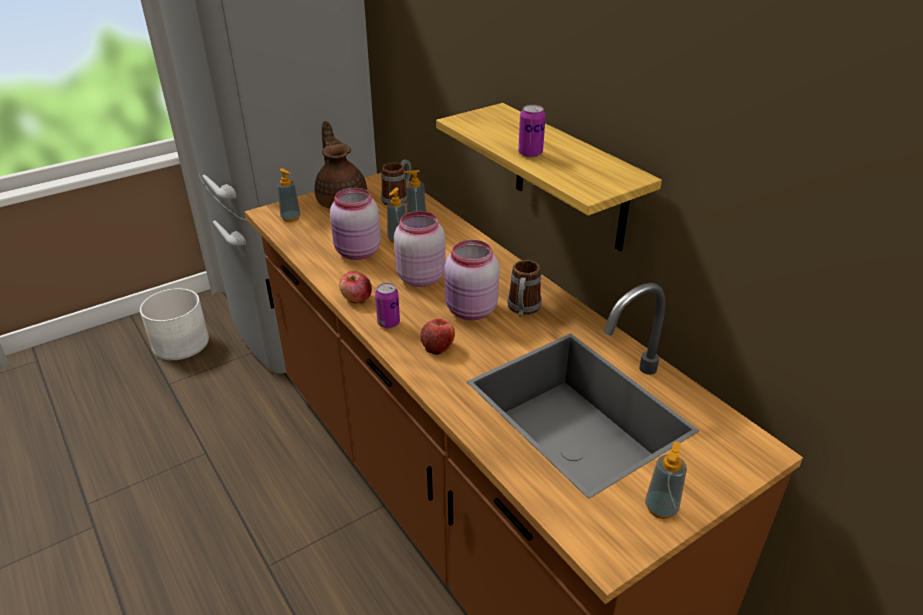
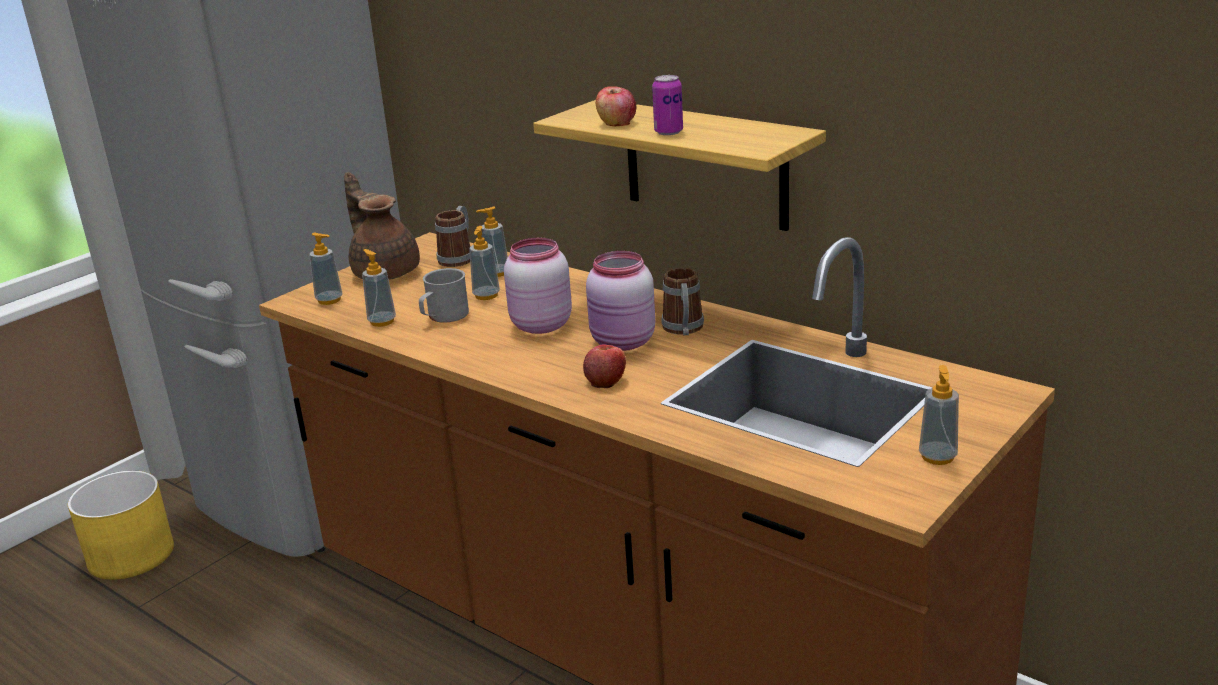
camera: 15 degrees left, 10 degrees down
white planter [140,288,209,360] -> yellow planter [68,470,174,580]
pink jar [330,188,381,260] -> grey mug [419,268,469,322]
apple [339,271,372,304] -> apple moved to [596,86,636,126]
can [375,283,400,328] -> none
none -> soap dispenser [362,249,396,327]

